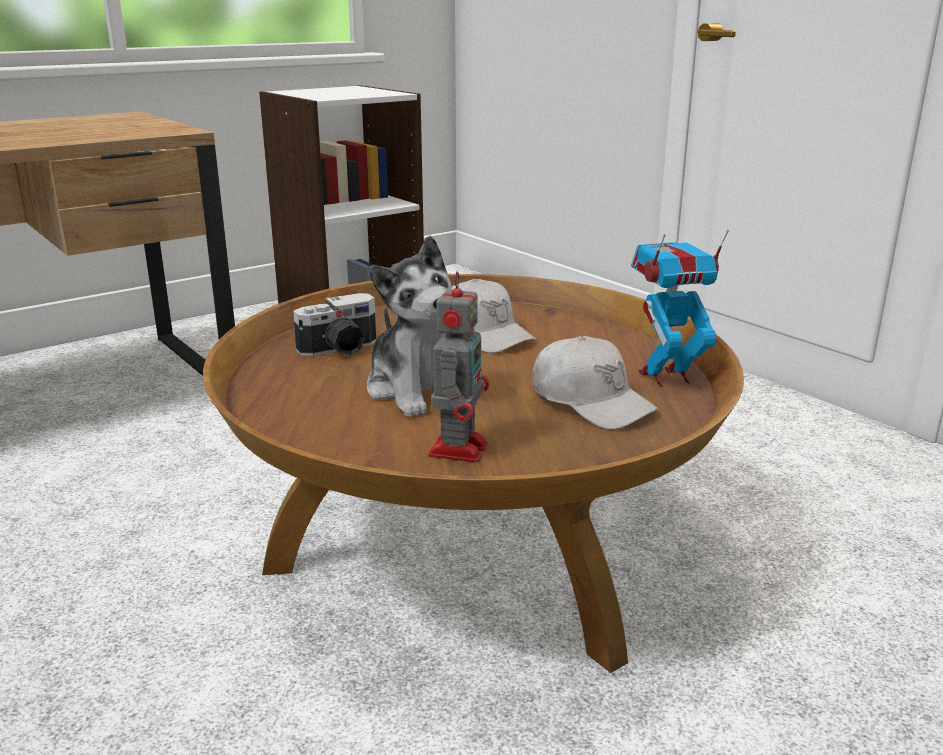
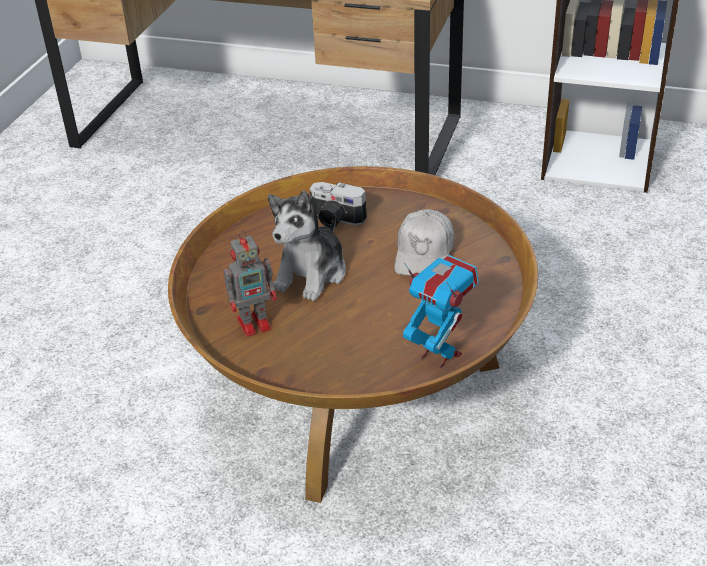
camera: 55 degrees right, 15 degrees up
white cap [532,336,659,430] -> none

